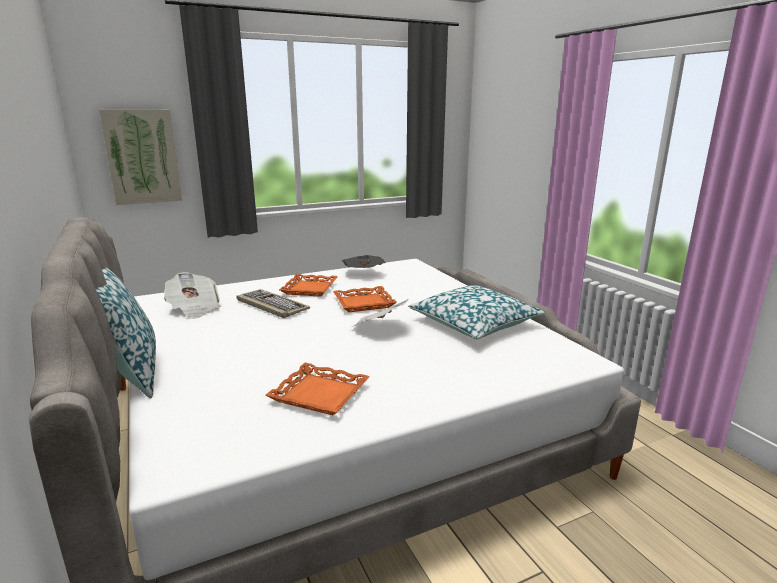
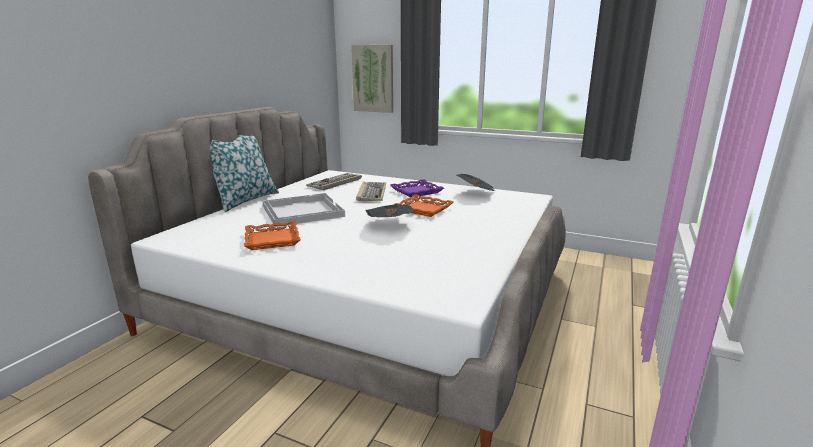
camera: 50 degrees right, 0 degrees up
newspaper [164,272,220,319] -> keyboard [306,173,362,190]
orange tray [279,274,338,297] -> purple tray [390,179,444,198]
pillow [408,285,545,339] -> none
none -> white tray [263,193,345,227]

